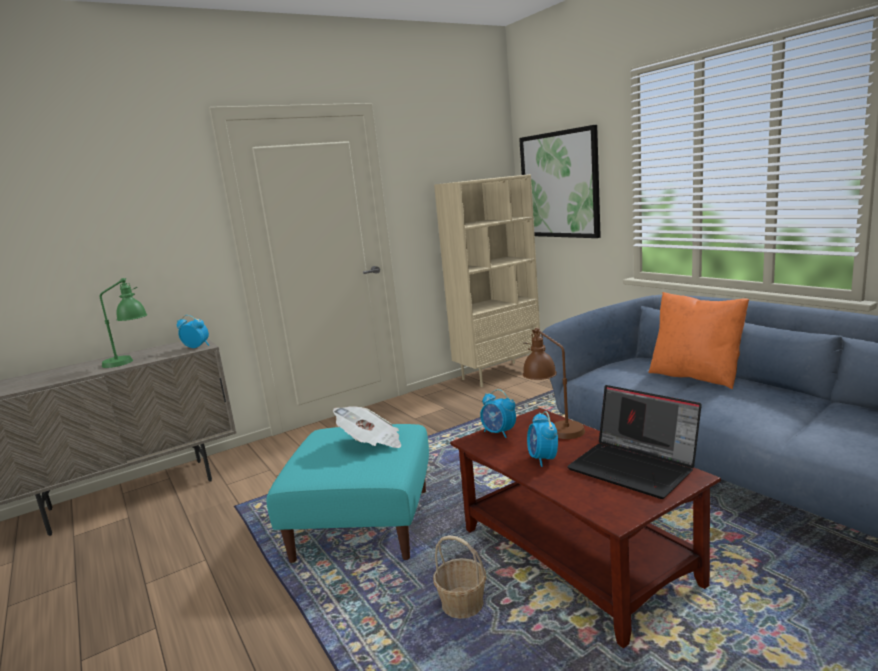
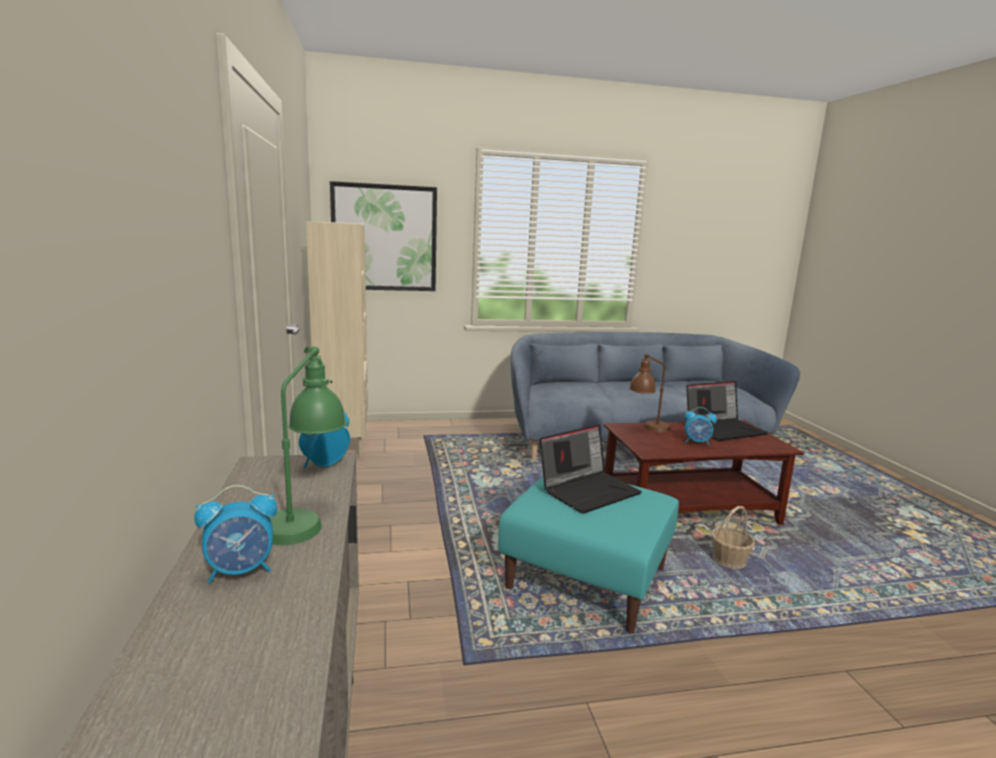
camera: 70 degrees left, 0 degrees up
newspaper [333,406,401,448] -> laptop [539,425,642,514]
alarm clock [480,389,516,438] -> alarm clock moved to [194,485,277,584]
orange pillow [648,292,749,389] -> none

